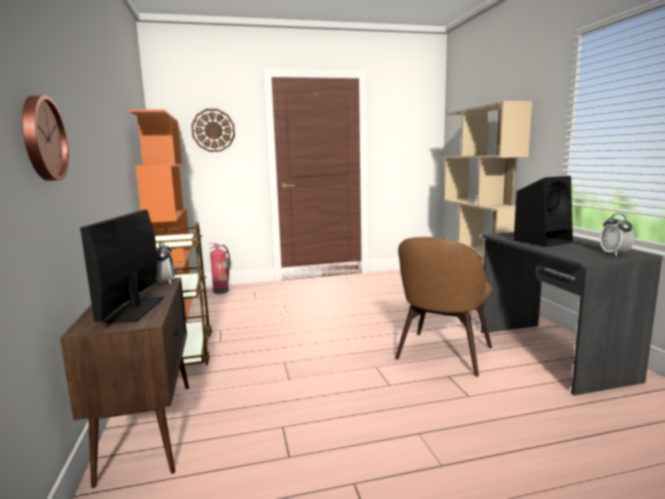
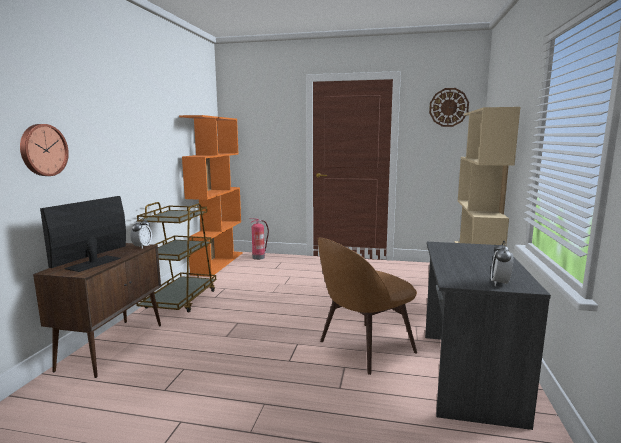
camera: 25 degrees right, 0 degrees up
wall clock [191,109,235,152] -> wall clock moved to [429,88,469,127]
black speaker [514,176,573,247] -> none

